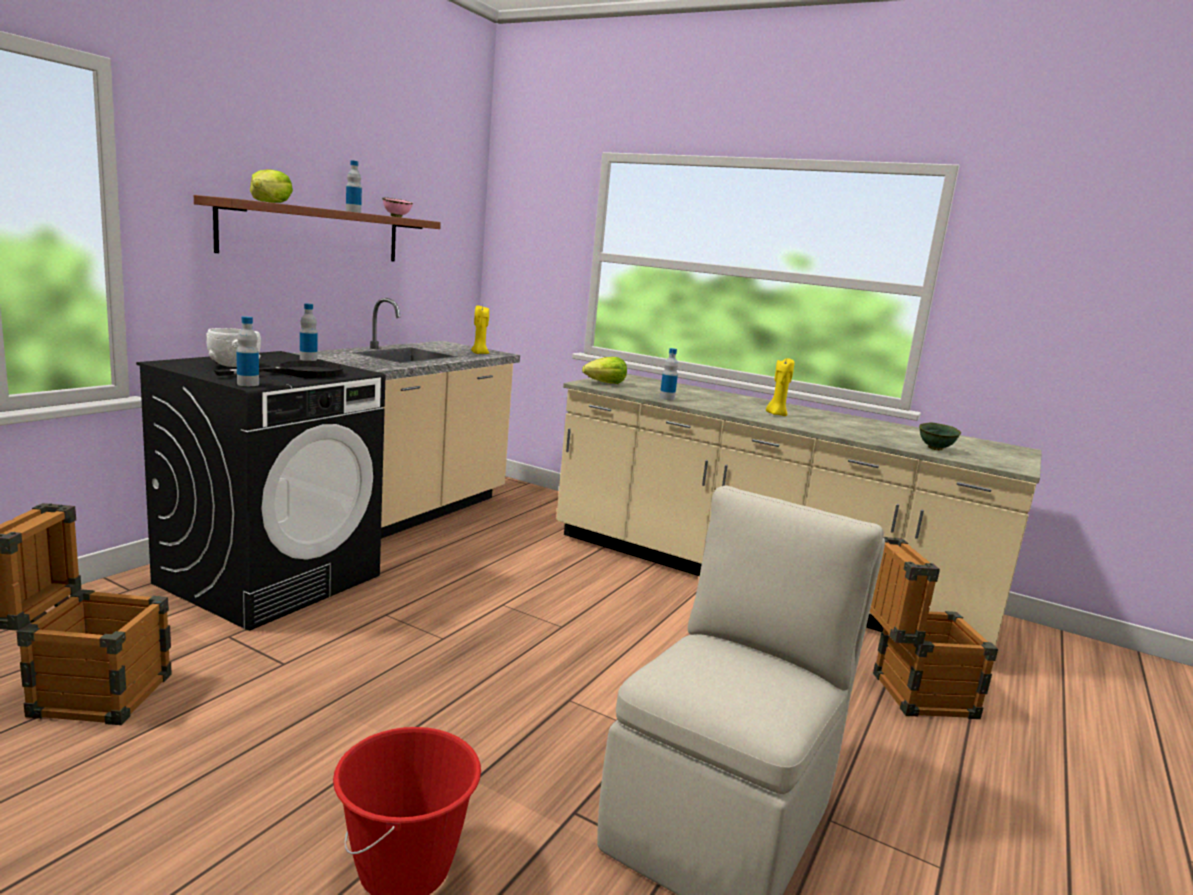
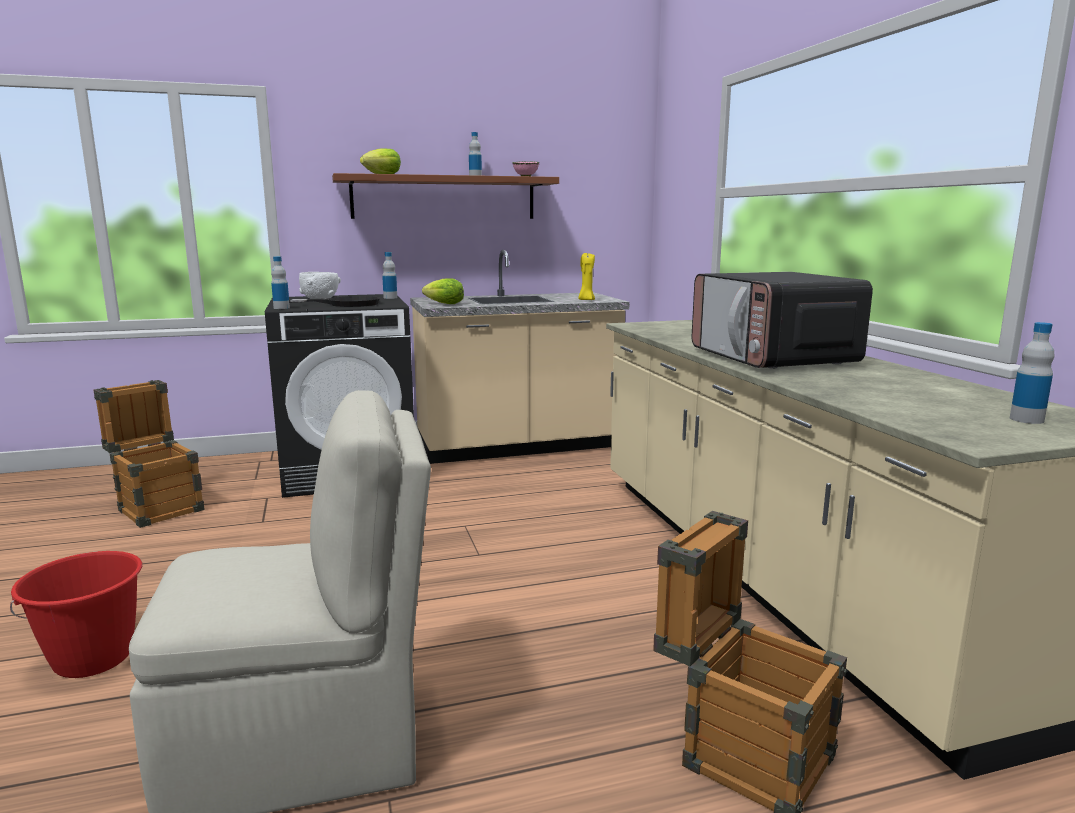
camera: 45 degrees right, 0 degrees up
lettuce [582,357,627,384] -> lettuce moved to [422,278,464,304]
bottle [660,348,678,400] -> bottle moved to [1010,322,1055,424]
yellow candle [766,358,794,416] -> microwave [692,272,873,369]
green bowl [919,423,961,450] -> none

